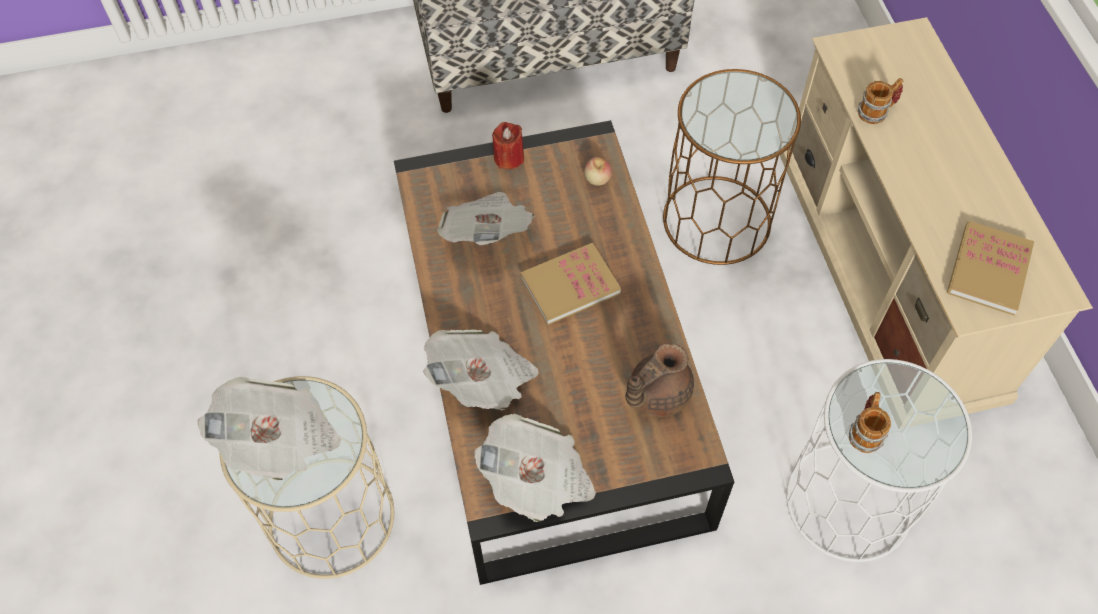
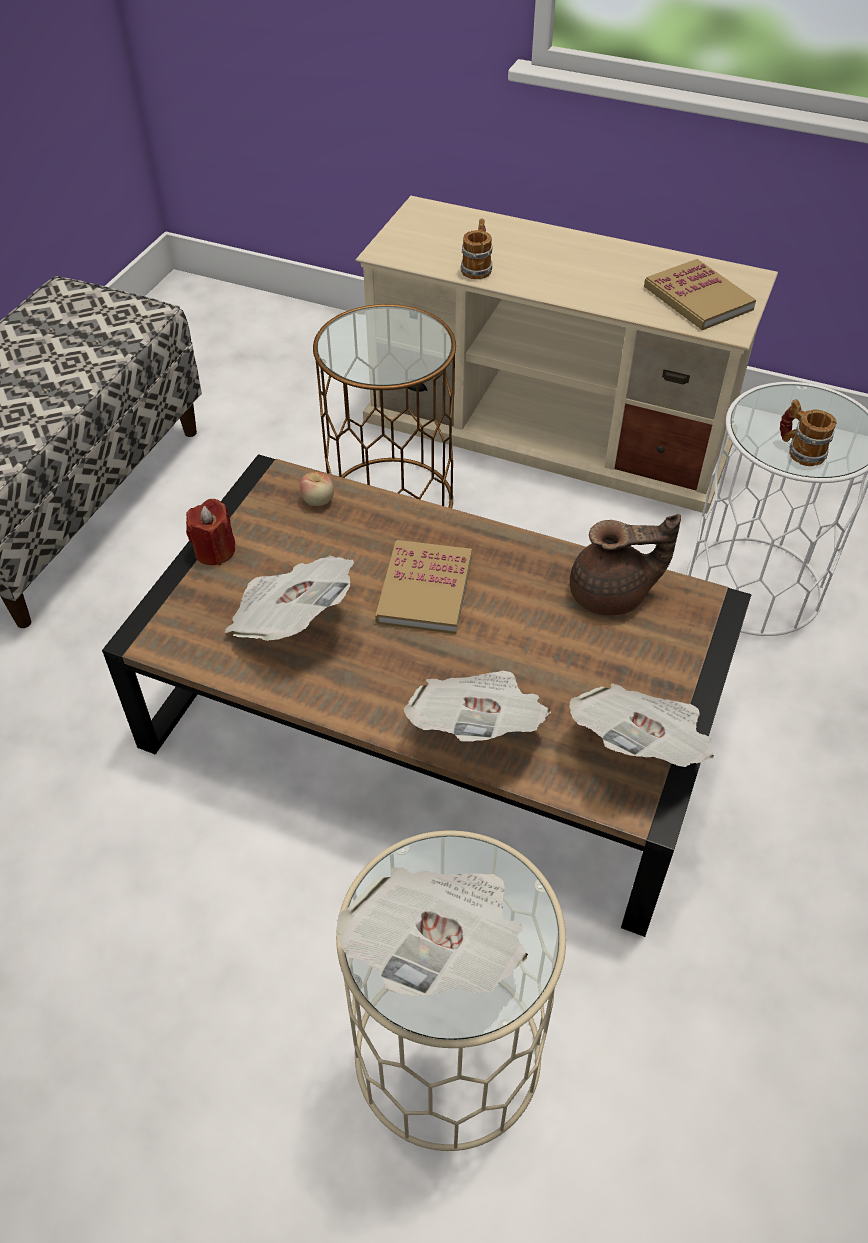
camera: 55 degrees left, 10 degrees down
brown teapot [625,343,694,417] -> brown teapot turned 90 degrees counterclockwise [570,514,681,615]

